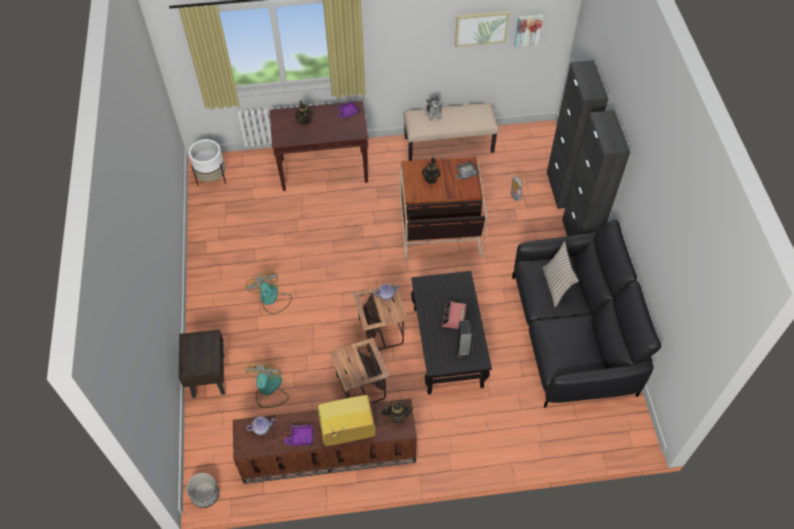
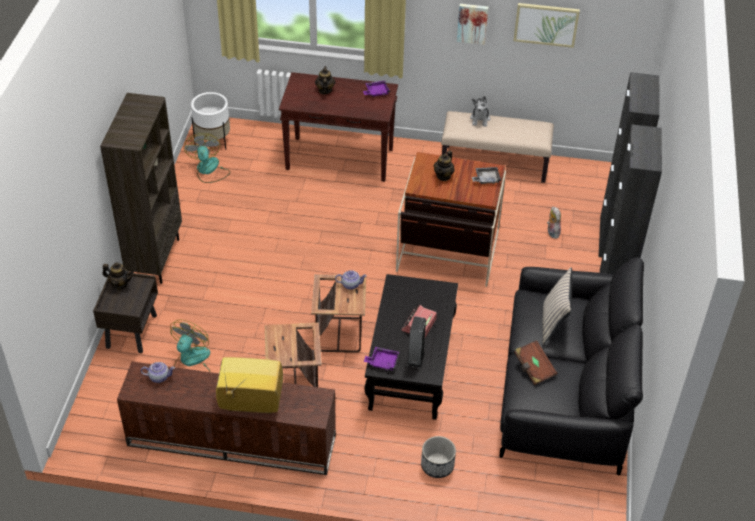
camera: 15 degrees right, 10 degrees down
planter [186,473,219,508] -> planter moved to [421,436,456,478]
fan [246,271,292,314] -> fan moved to [184,133,231,183]
purple tray [284,425,314,446] -> purple tray moved to [364,347,399,370]
teapot [381,402,413,424] -> teapot moved to [103,262,133,290]
picture [514,14,543,48] -> picture moved to [457,4,489,45]
none -> brown bookcase [100,93,182,284]
none -> brown book [514,340,557,385]

